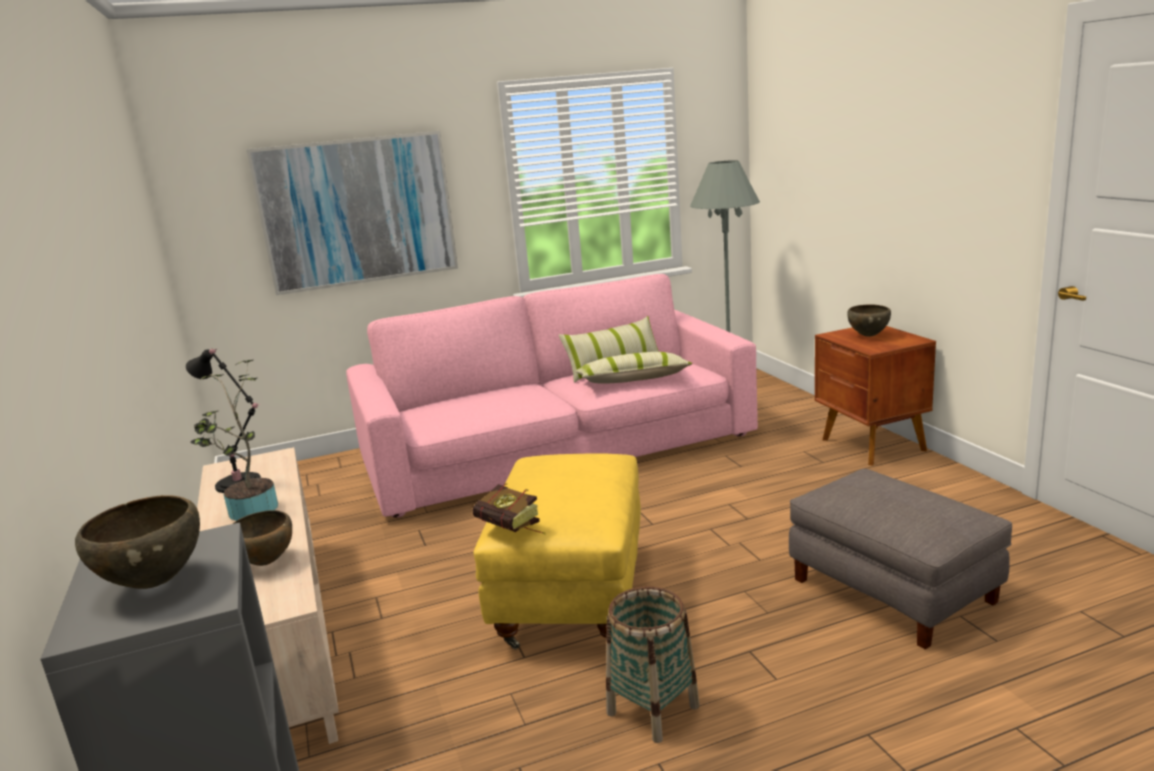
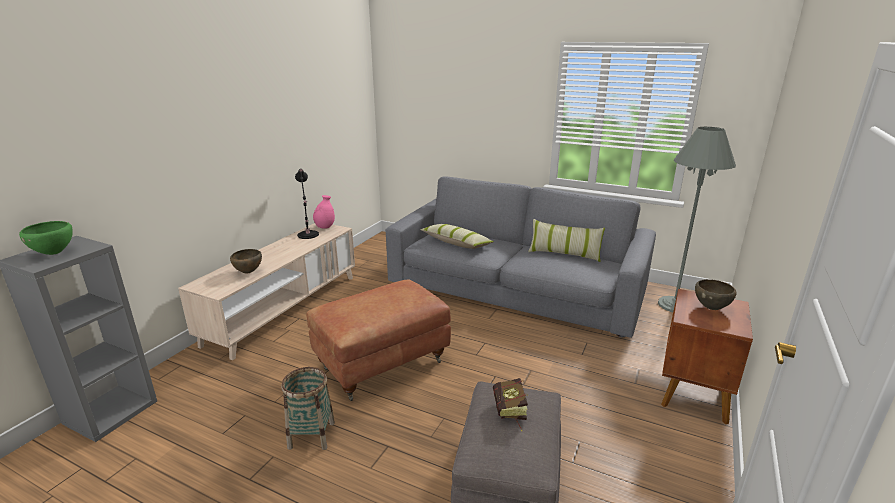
camera: 45 degrees right, 5 degrees up
brown bowl [75,495,200,589] -> green bowl [19,221,73,255]
potted plant [190,360,278,521] -> none
picture [246,131,458,295] -> none
pink sofa [346,274,758,518] -> grey sofa [386,177,656,338]
book [472,483,546,534] -> book moved to [493,378,528,431]
yellow ottoman [473,453,641,649] -> brown ottoman [306,280,451,401]
pillow [576,352,693,384] -> pillow moved to [420,224,494,249]
none -> pink vase [313,195,335,229]

